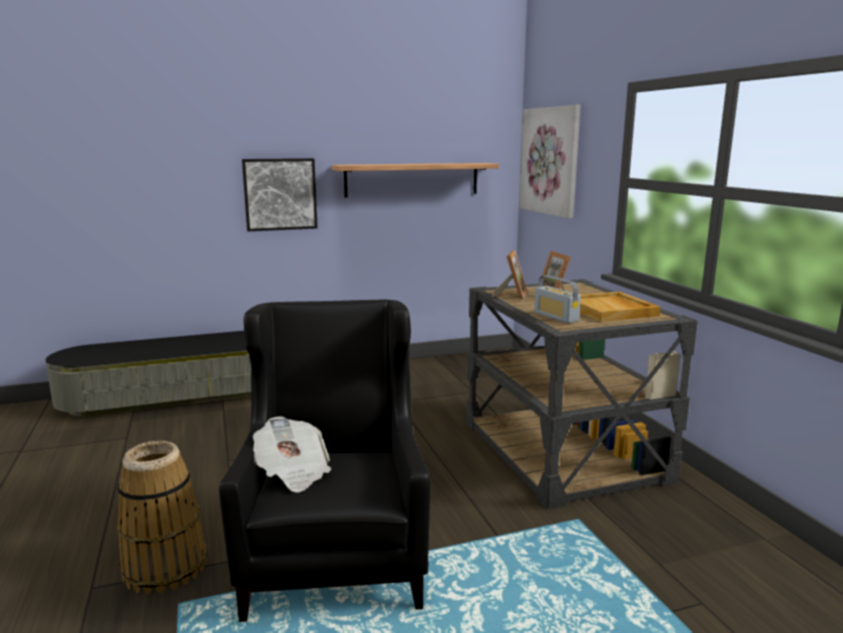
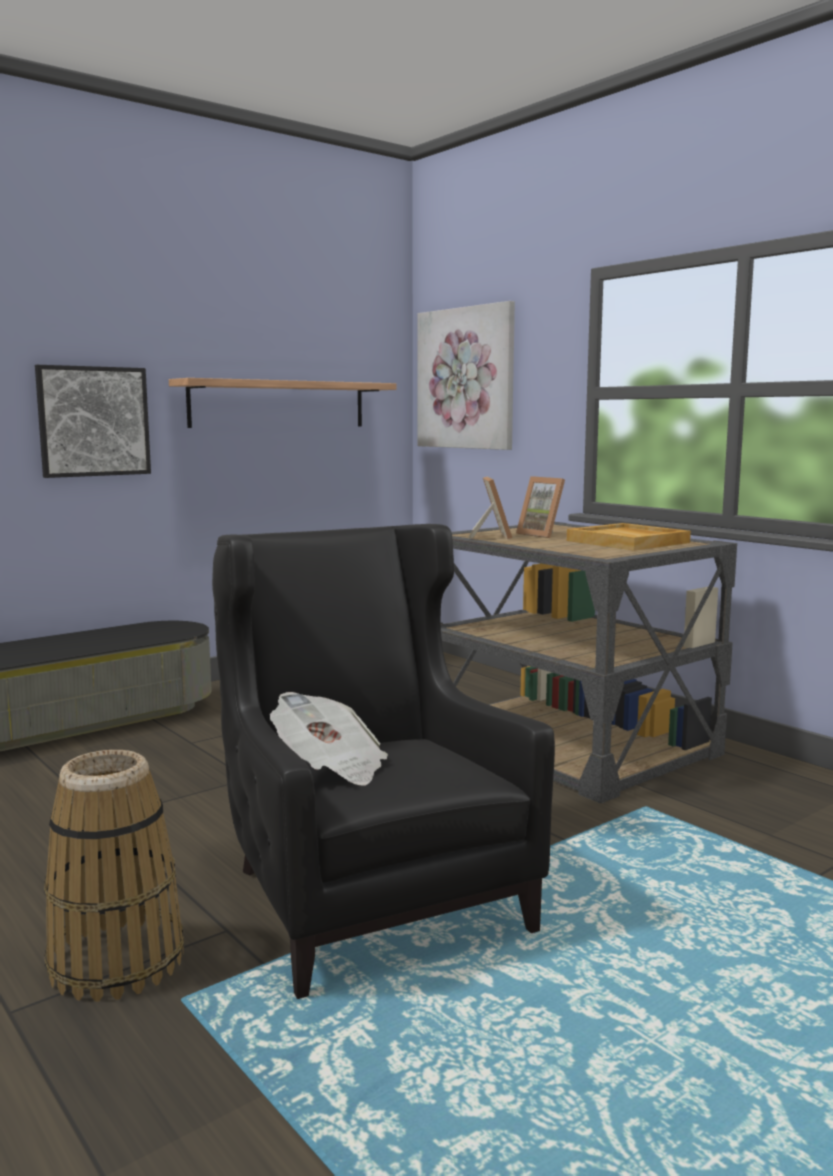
camera: 20 degrees left, 5 degrees down
radio [534,275,581,323] -> none

